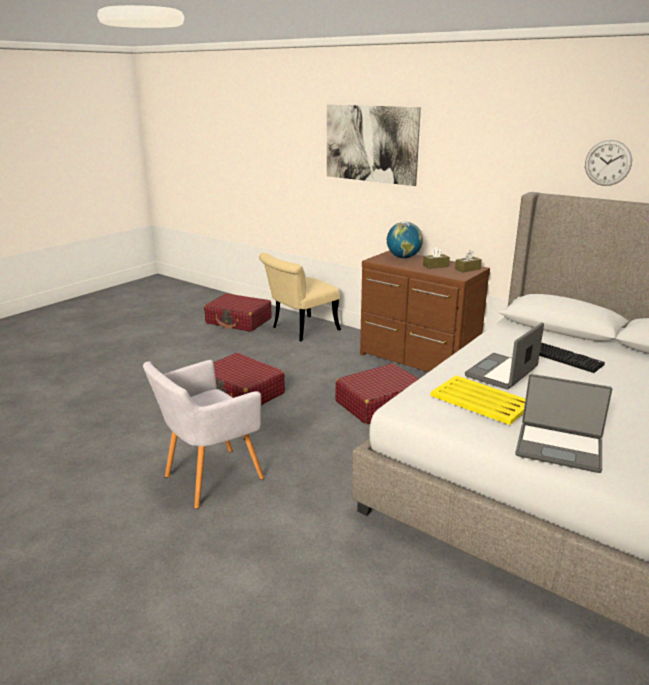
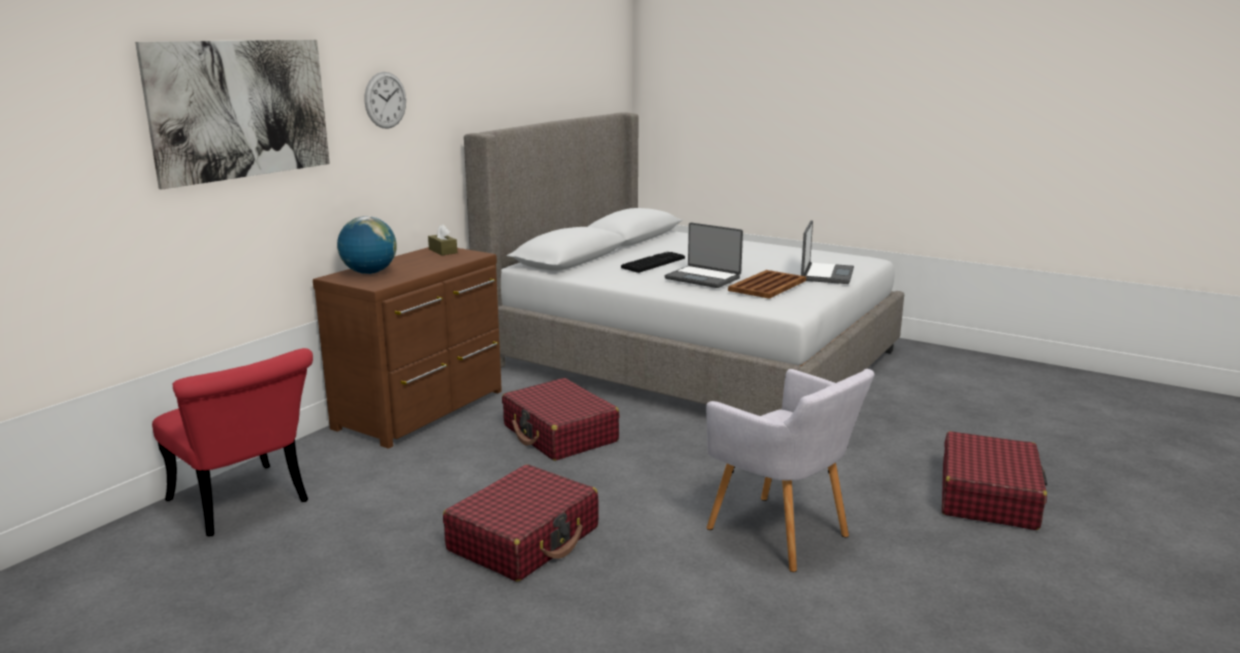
camera: 95 degrees left, 5 degrees down
red suitcase [204,293,272,332] -> red suitcase moved to [942,431,1047,530]
beige chair [259,253,341,341] -> red chair [152,348,313,537]
brown tissue box [423,247,450,269] -> none
yellow tray [431,375,525,425] -> brown tray [728,270,806,299]
wall clock [585,140,632,186] -> wall clock moved to [365,72,406,129]

